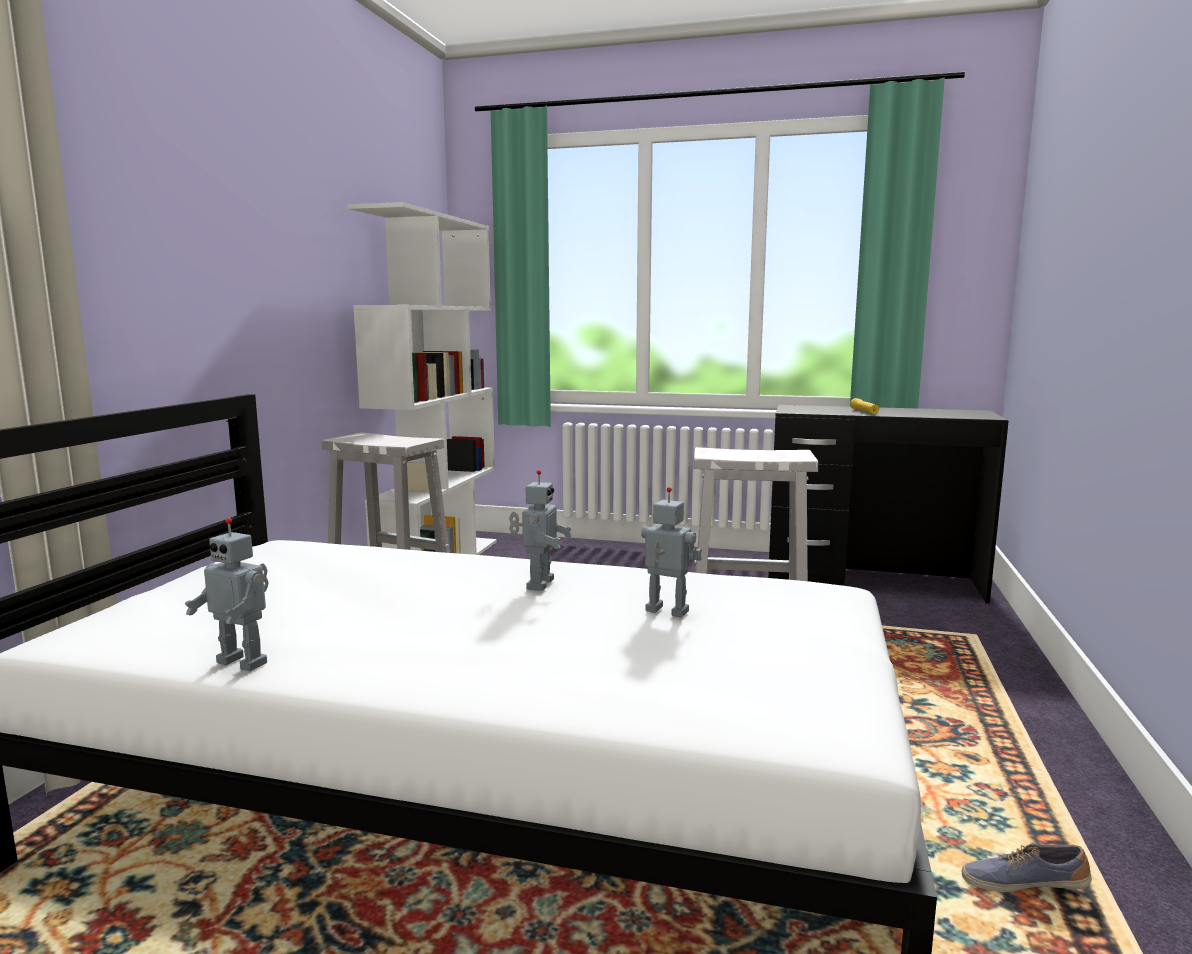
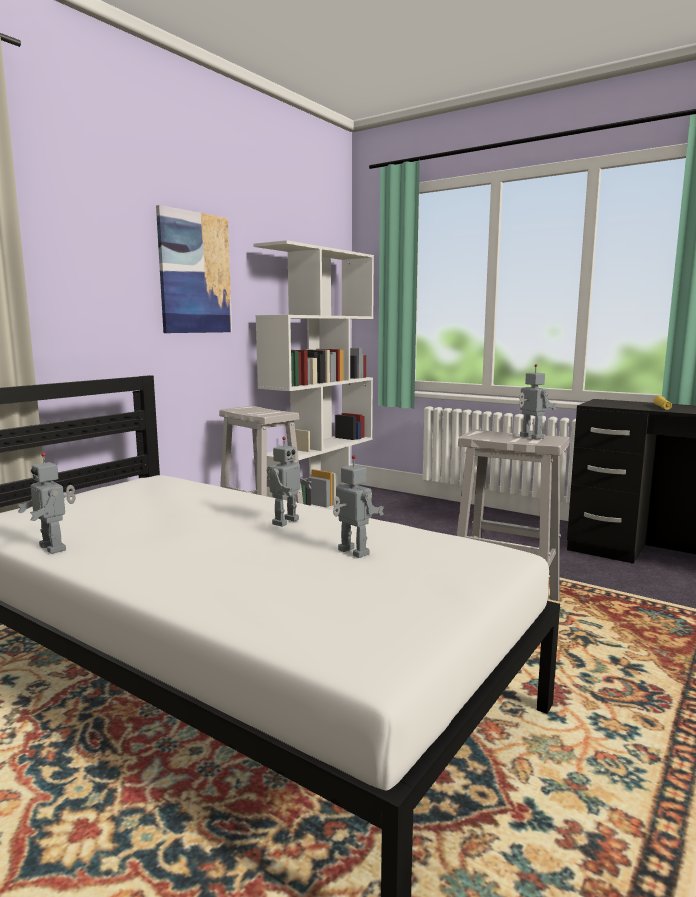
camera: 20 degrees right, 0 degrees up
shoe [961,844,1092,892] -> none
none -> picture [156,205,232,333]
none -> toy robot [519,364,557,439]

